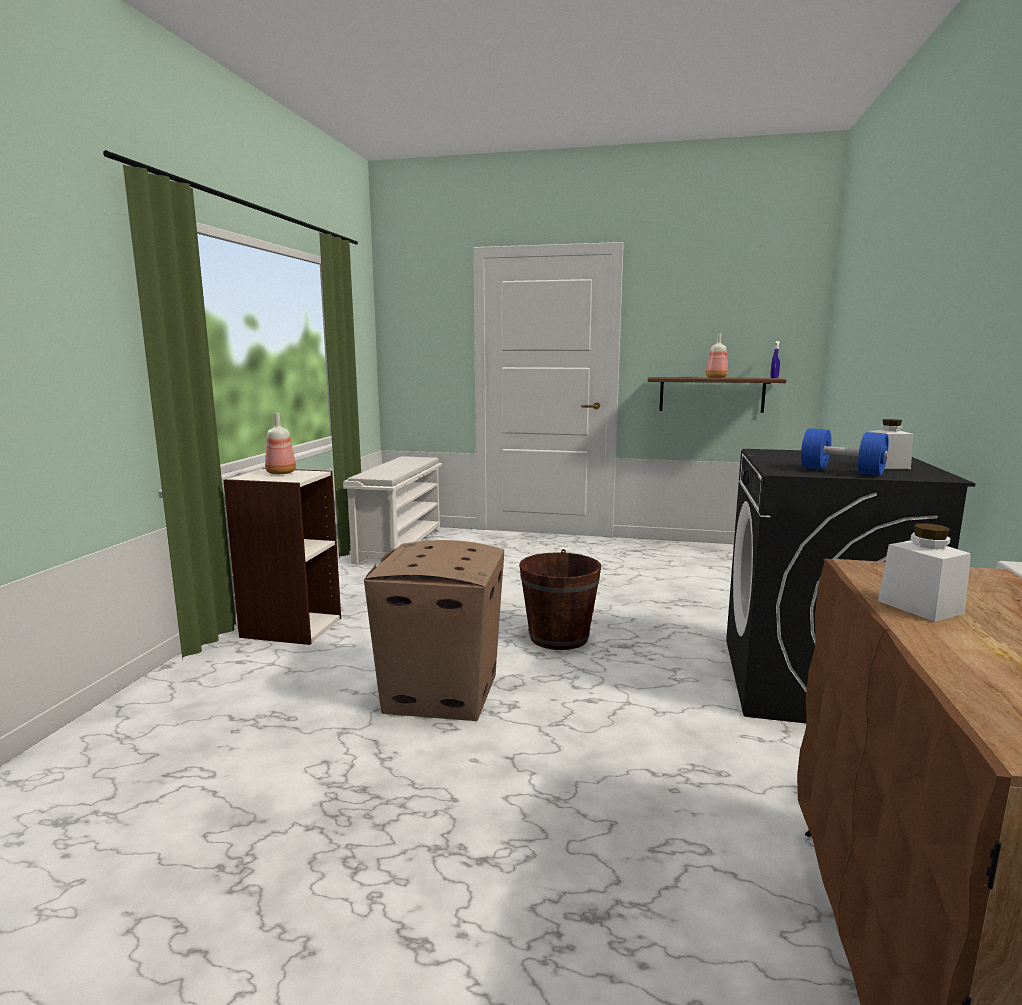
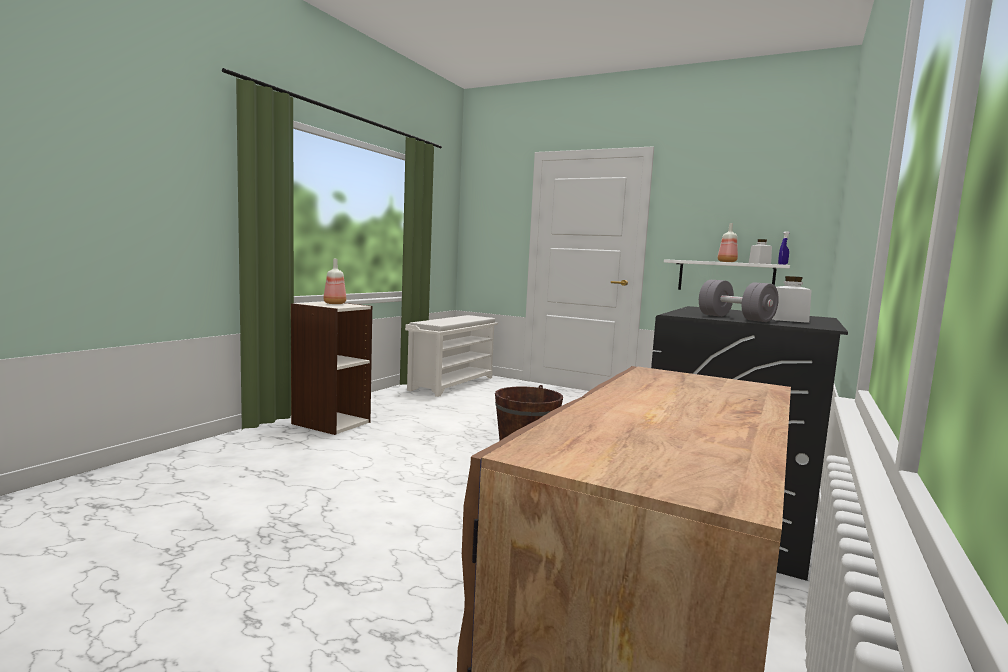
camera: 15 degrees right, 5 degrees down
cardboard box [364,540,504,721] -> none
brown shelf [648,377,786,413] -> white shelf [664,259,790,290]
blue dumbbell [801,428,889,476] -> grey dumbbell [699,280,779,322]
white jar [878,523,971,622] -> white jar moved to [749,239,772,264]

